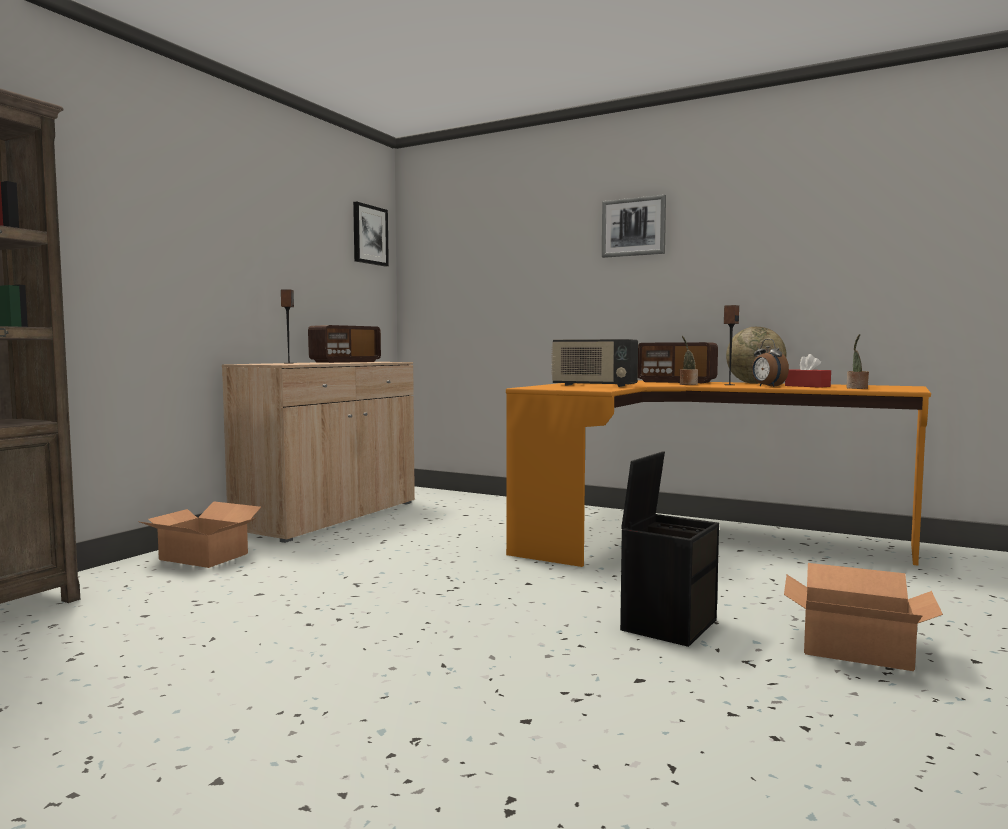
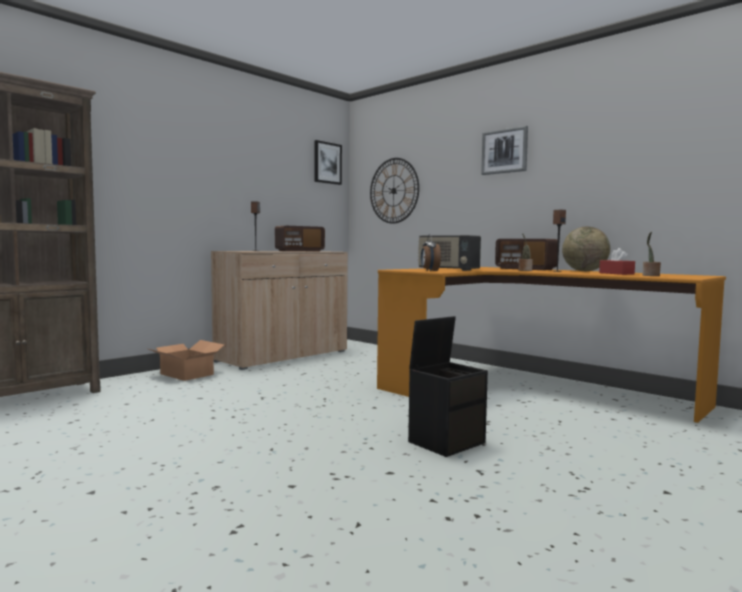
camera: 15 degrees right, 0 degrees up
alarm clock [752,339,789,387] -> alarm clock moved to [421,234,441,271]
cardboard box [784,563,943,671] -> none
none -> wall clock [370,158,419,224]

